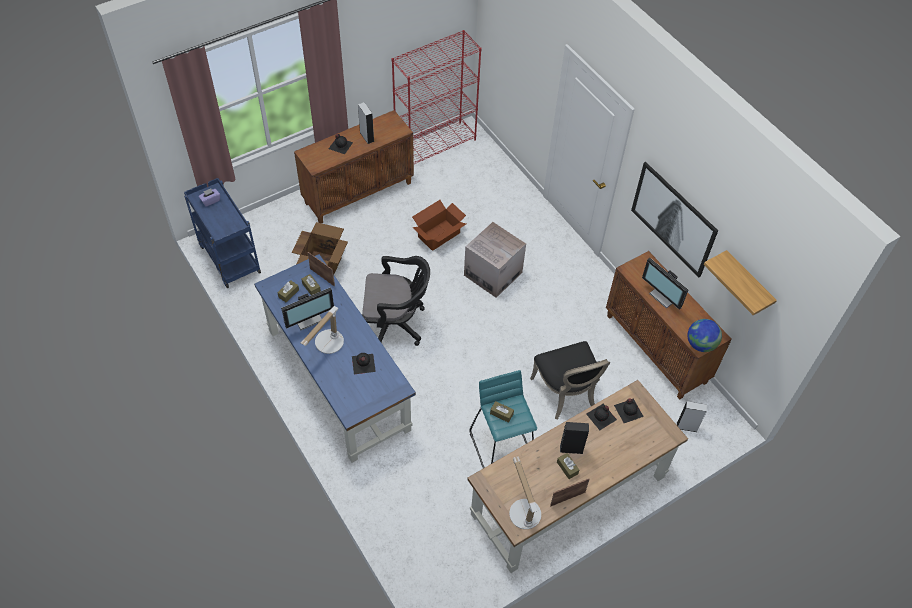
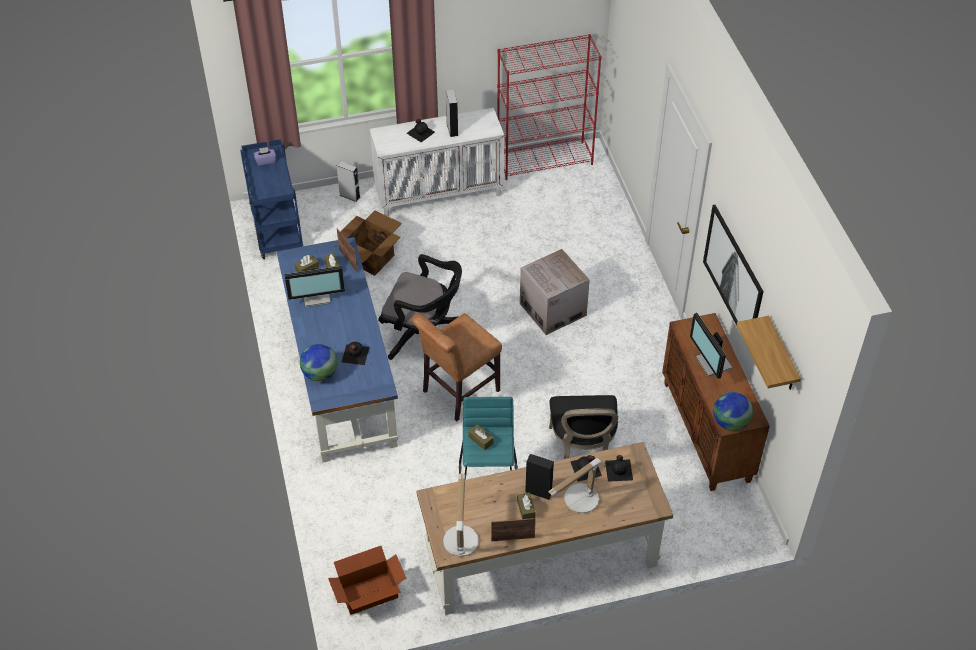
camera: 20 degrees right, 5 degrees down
brown cabinet [294,110,414,223] -> white cabinet [369,108,504,216]
table lamp [301,306,344,354] -> table lamp moved to [548,458,601,513]
cardboard box [412,200,466,251] -> cardboard box moved to [328,546,406,615]
grey speaker [677,401,707,432] -> grey speaker moved to [337,161,360,202]
none -> globe [300,344,338,381]
none -> brown chair [412,313,502,421]

